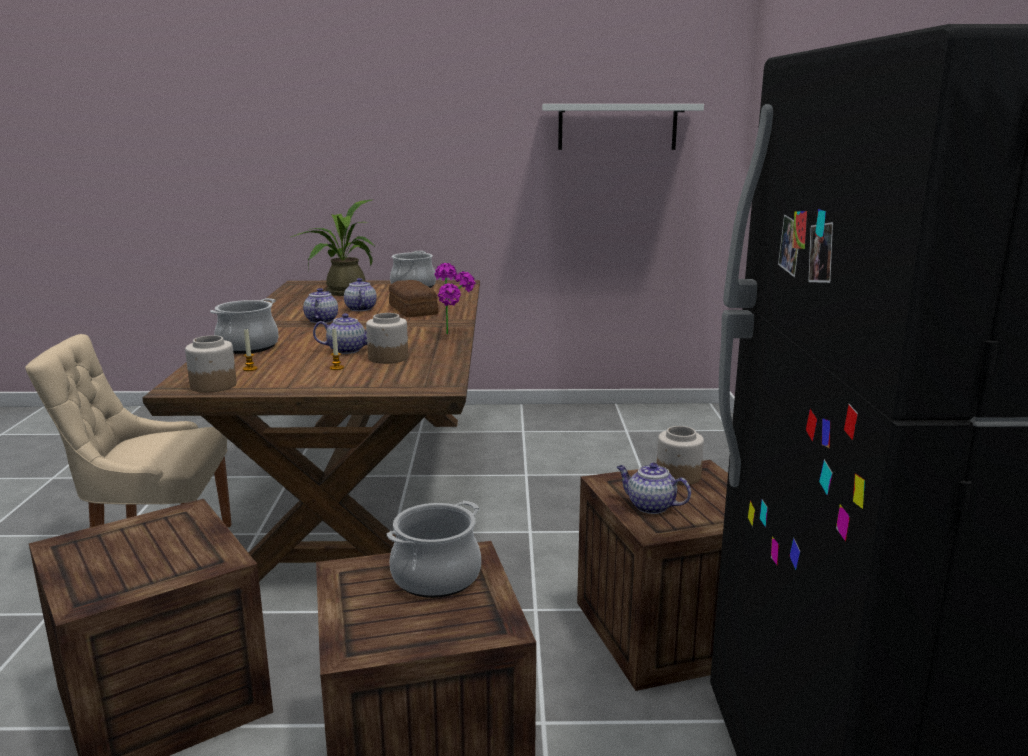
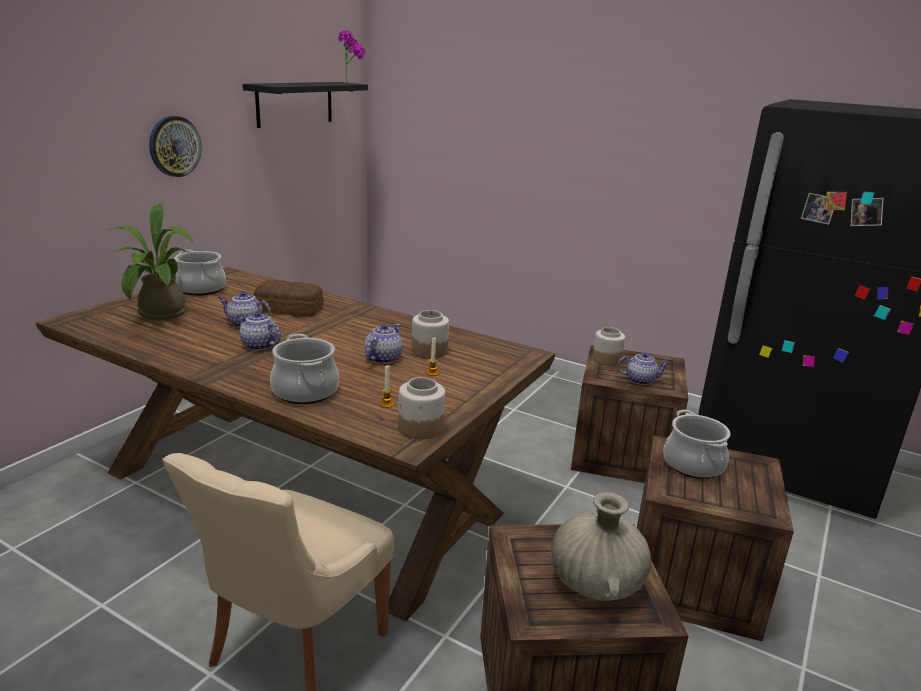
camera: 60 degrees left, 5 degrees up
potted plant [435,263,475,334] -> potted plant moved to [338,31,365,83]
white shelf [542,104,704,150] -> black shelf [243,82,368,128]
teapot [617,463,691,514] -> teapot turned 150 degrees counterclockwise [617,353,670,385]
none -> wall clock [149,116,202,177]
none -> beige vase [551,492,651,601]

